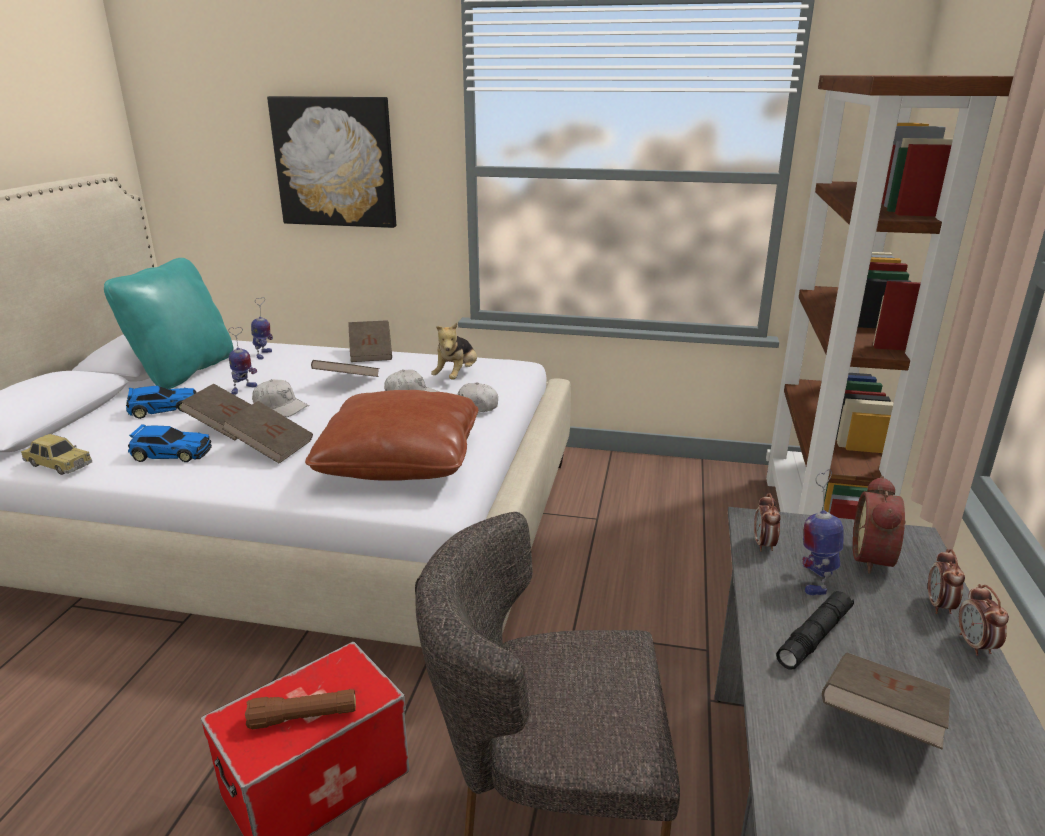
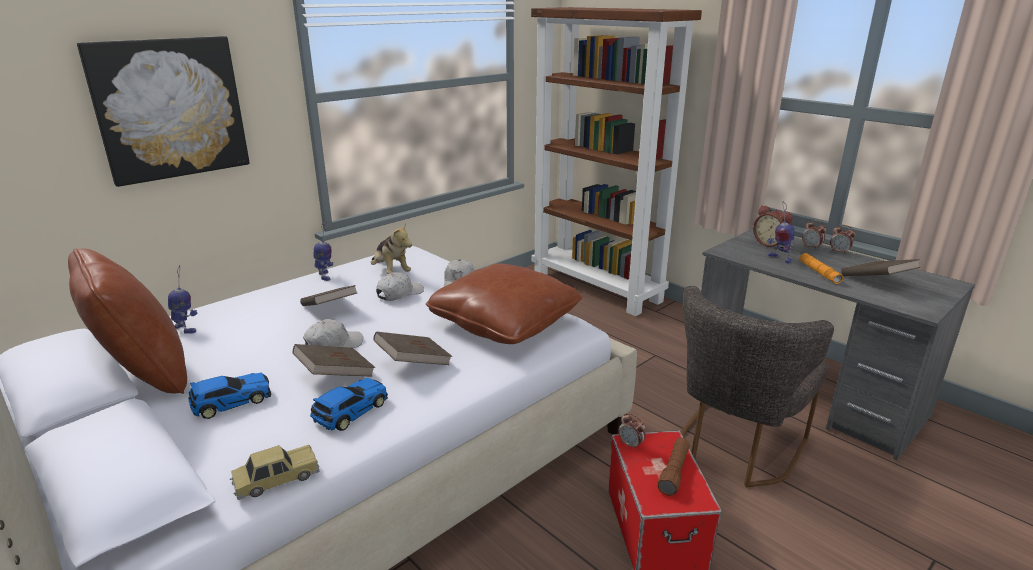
camera: 55 degrees left, 0 degrees up
turquoise pillow [104,258,233,389] -> brown pillow [68,248,187,394]
toy car [126,386,197,419] -> toy car turned 45 degrees clockwise [189,373,271,419]
toy robot [228,327,257,395] -> toy robot moved to [313,222,333,281]
brown book [348,320,392,362] -> none
alarm clock [754,493,781,552] -> alarm clock moved to [618,413,646,450]
black flashlight [776,591,854,669] -> orange flashlight [799,253,843,284]

